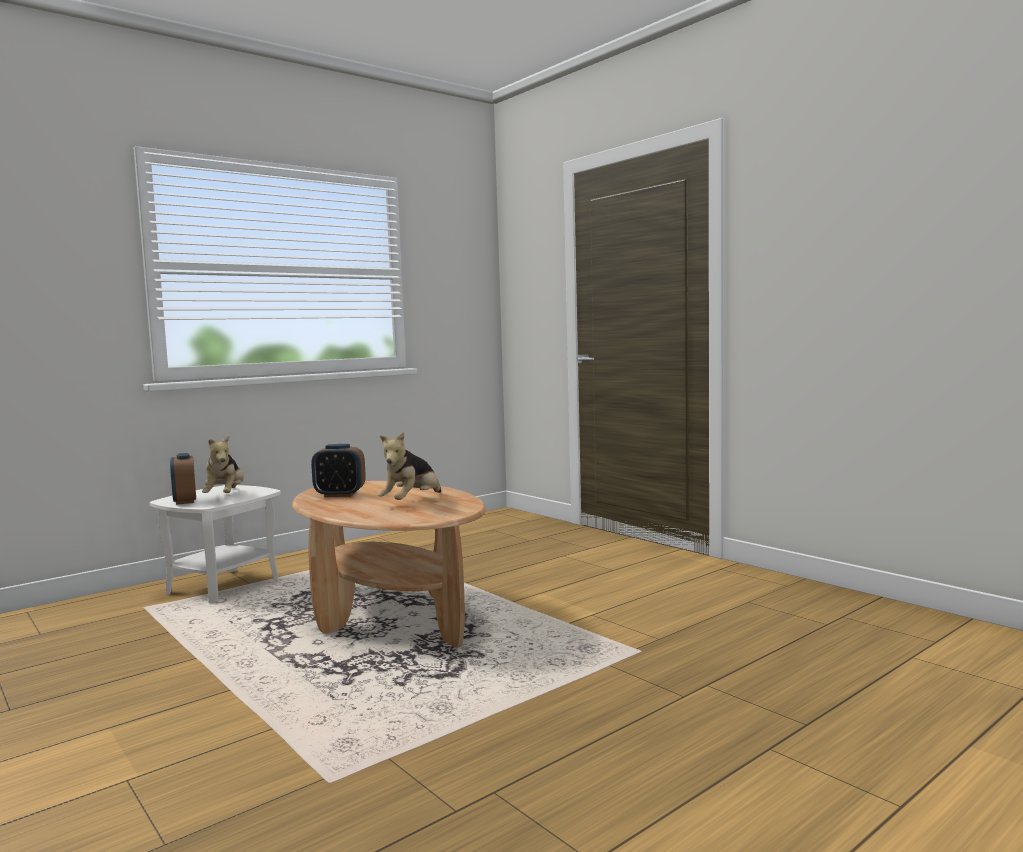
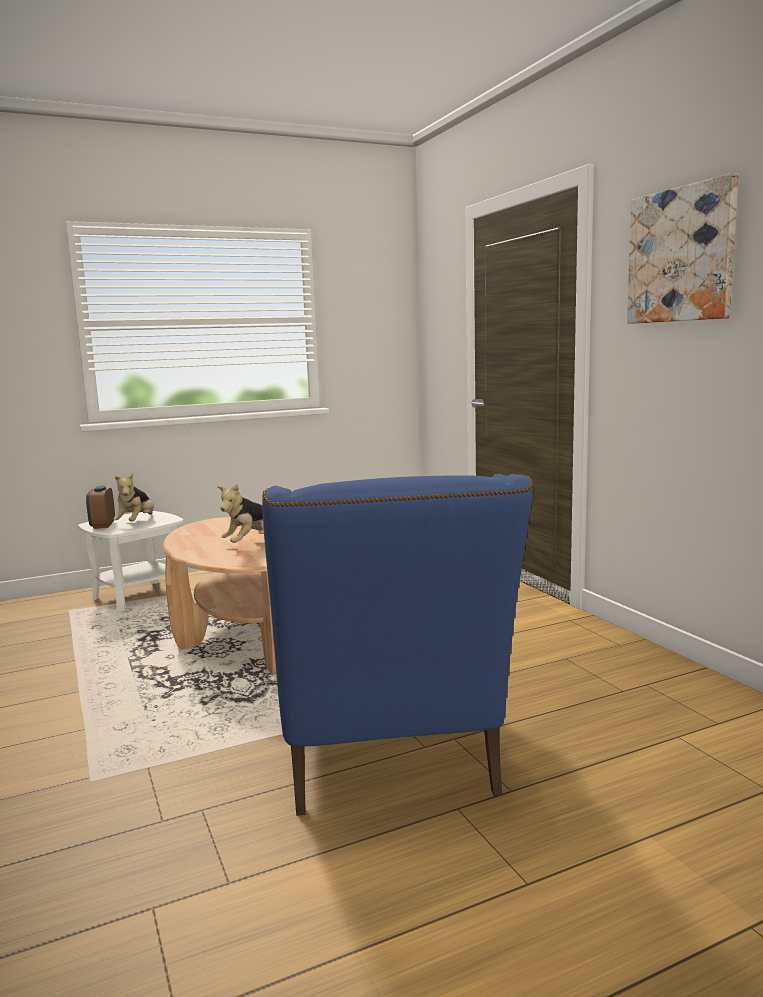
camera: 15 degrees right, 5 degrees up
alarm clock [311,444,366,497] -> none
none -> blue armchair [262,474,533,816]
none -> picture [627,173,738,324]

